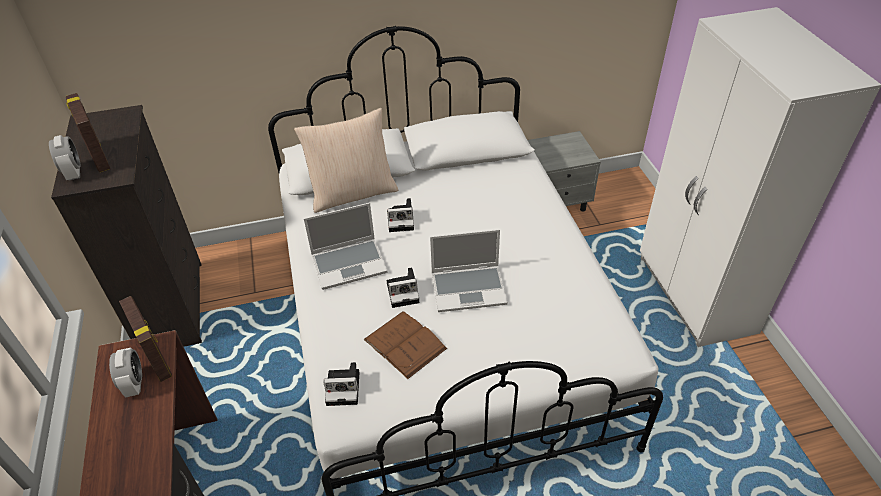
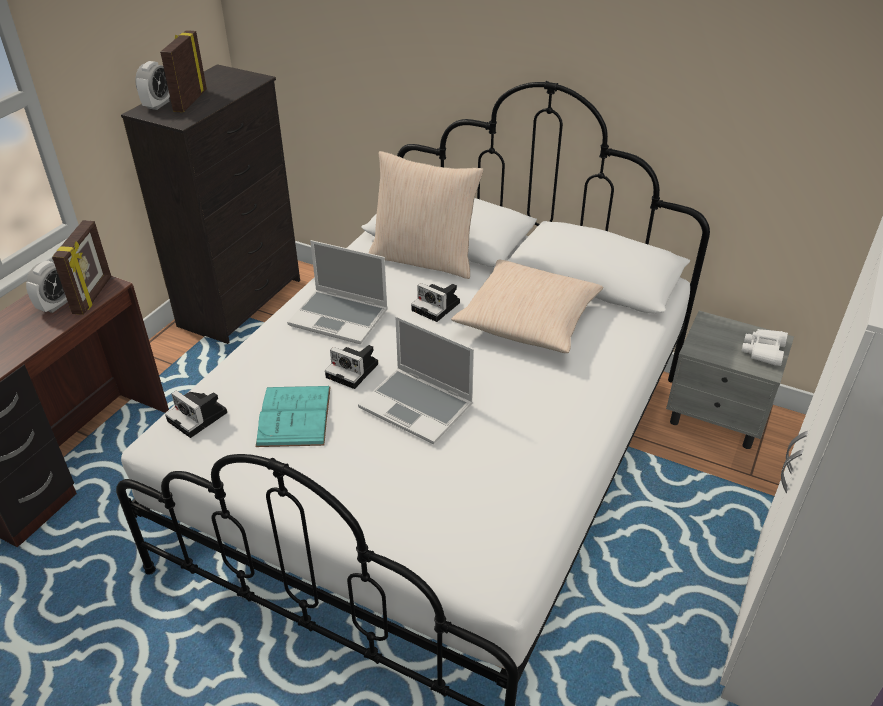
camera: 40 degrees right, 5 degrees down
brown book [364,311,447,379] -> turquoise book [255,386,330,447]
none -> beige pillow [451,260,604,353]
none -> white binoculars [742,329,788,366]

